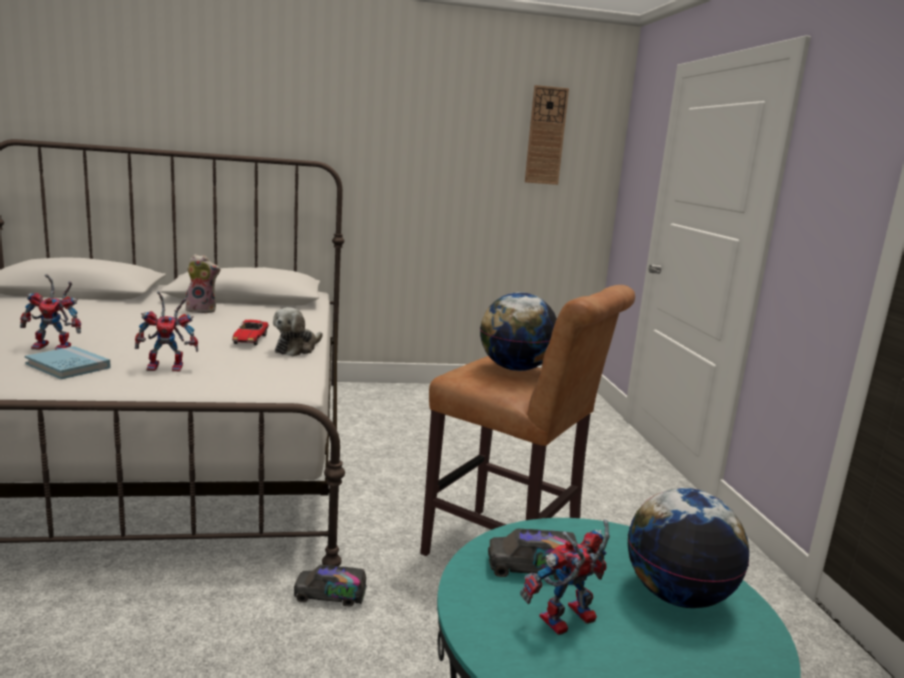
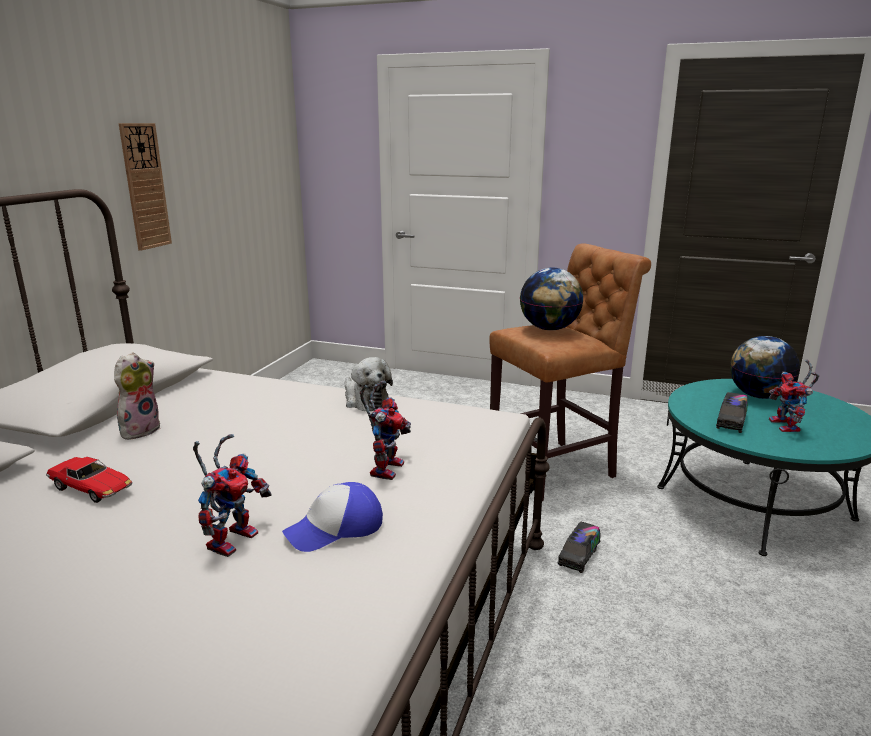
camera: 60 degrees left, 5 degrees up
blue book [25,346,111,379] -> cap [282,482,383,552]
toy car [232,320,269,345] -> toy car moved to [46,457,132,503]
wall clock [525,85,569,185] -> wall clock moved to [118,123,172,251]

